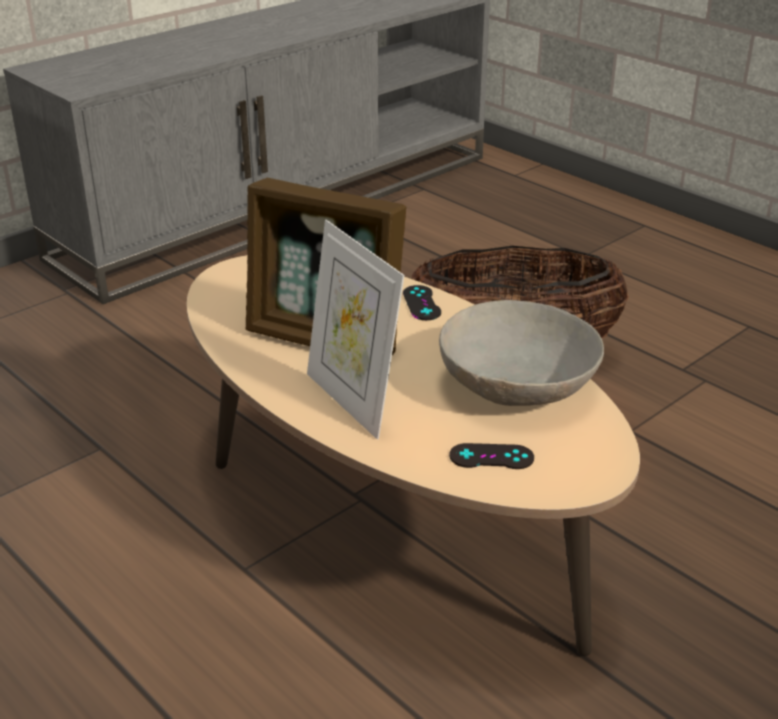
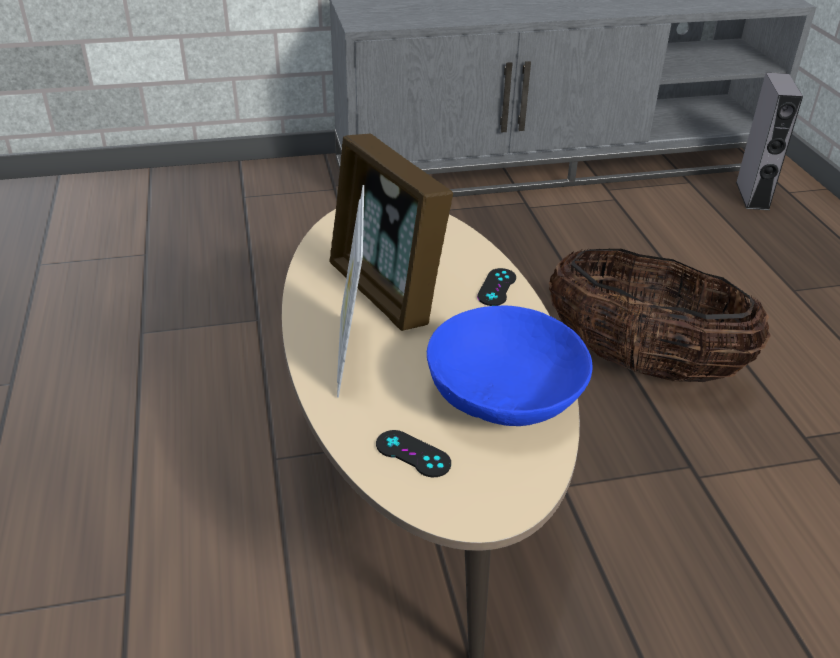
camera: 30 degrees right, 5 degrees up
grey bowl [439,300,604,406] -> blue bowl [427,305,593,426]
none -> grey speaker [736,73,803,210]

